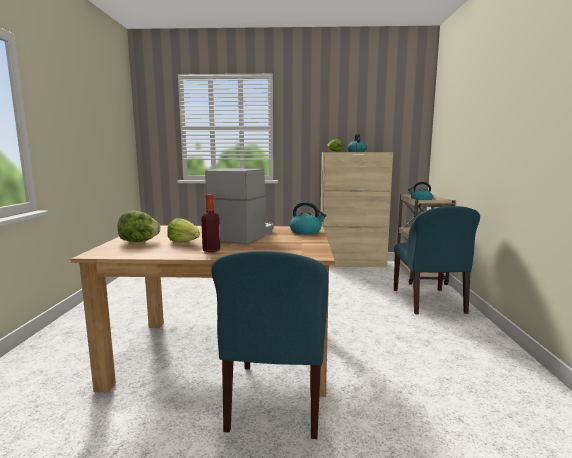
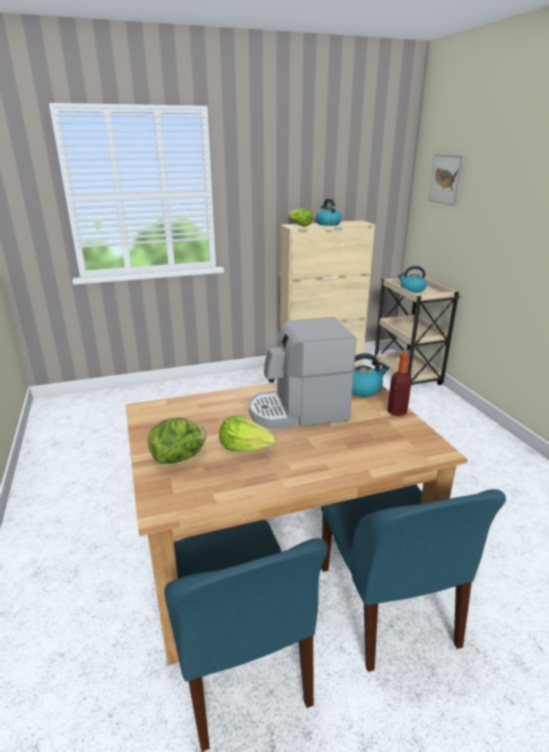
camera: 20 degrees left, 15 degrees up
bottle [201,194,220,252] -> bottle moved to [387,353,412,416]
coffee machine [205,168,274,244] -> coffee machine turned 105 degrees counterclockwise [249,317,356,430]
blue chair [394,206,480,314] -> blue chair moved to [164,520,328,752]
none -> picture [428,154,464,206]

